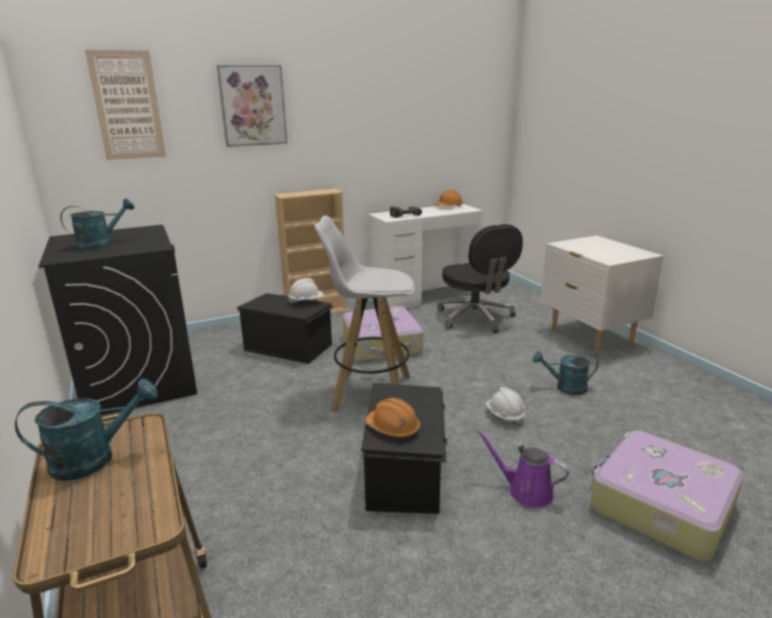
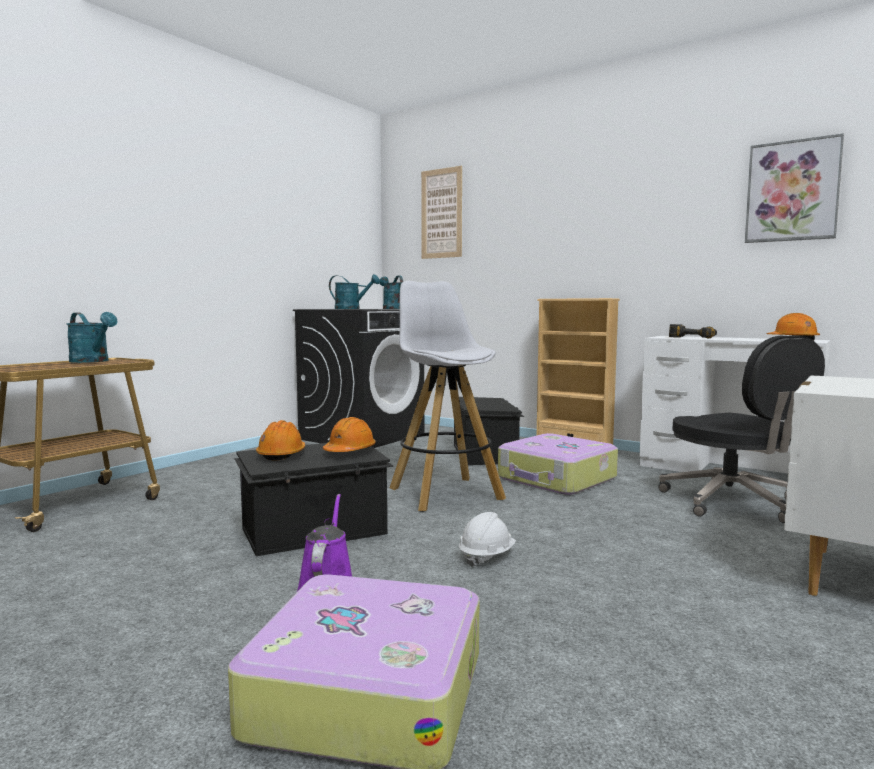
camera: 60 degrees right, 15 degrees down
picture [217,65,287,147] -> picture moved to [745,133,844,243]
white hard hat [288,278,324,304] -> none
black office chair [437,224,523,333] -> black office chair turned 60 degrees counterclockwise [658,335,825,523]
turquoise watering can [533,351,598,395] -> turquoise watering can moved to [380,275,403,309]
none -> orange hard hat [323,417,376,452]

